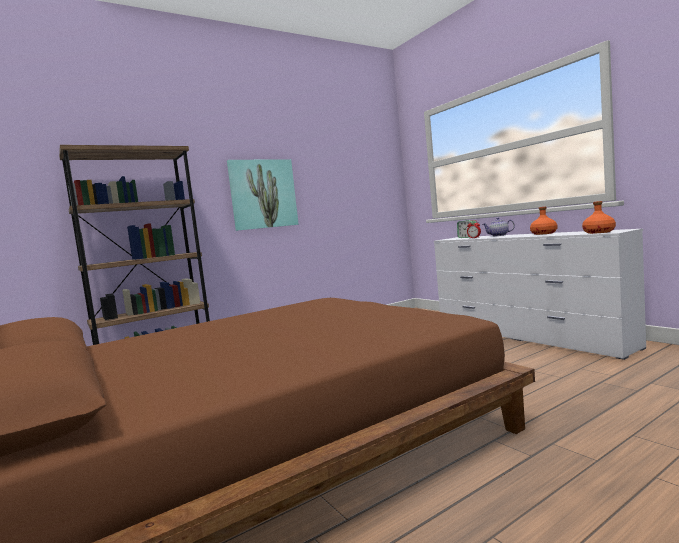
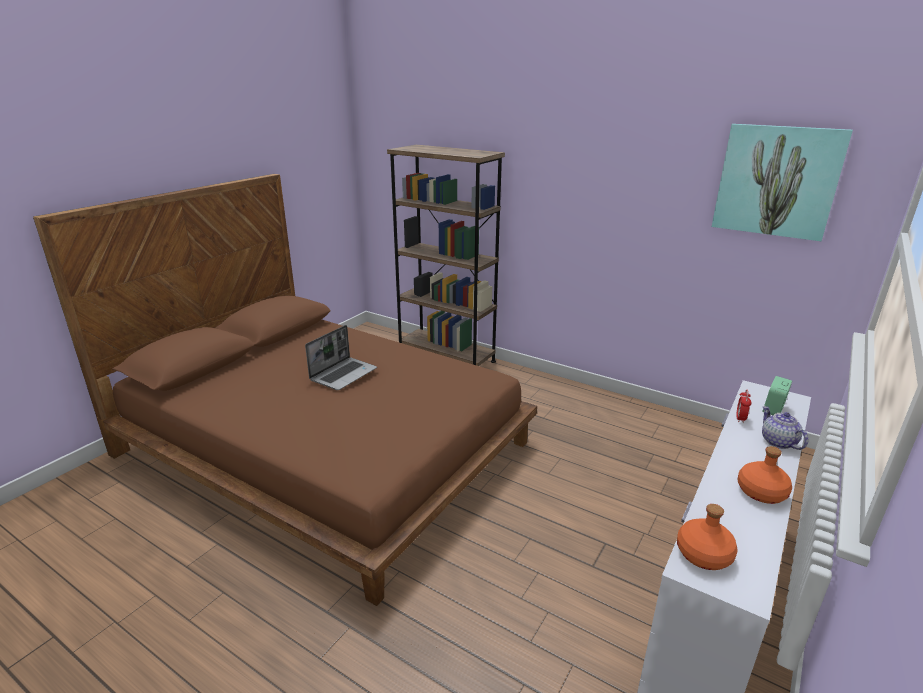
camera: 65 degrees right, 20 degrees up
picture [227,159,299,231] -> picture moved to [712,124,853,241]
none -> laptop [305,325,377,390]

